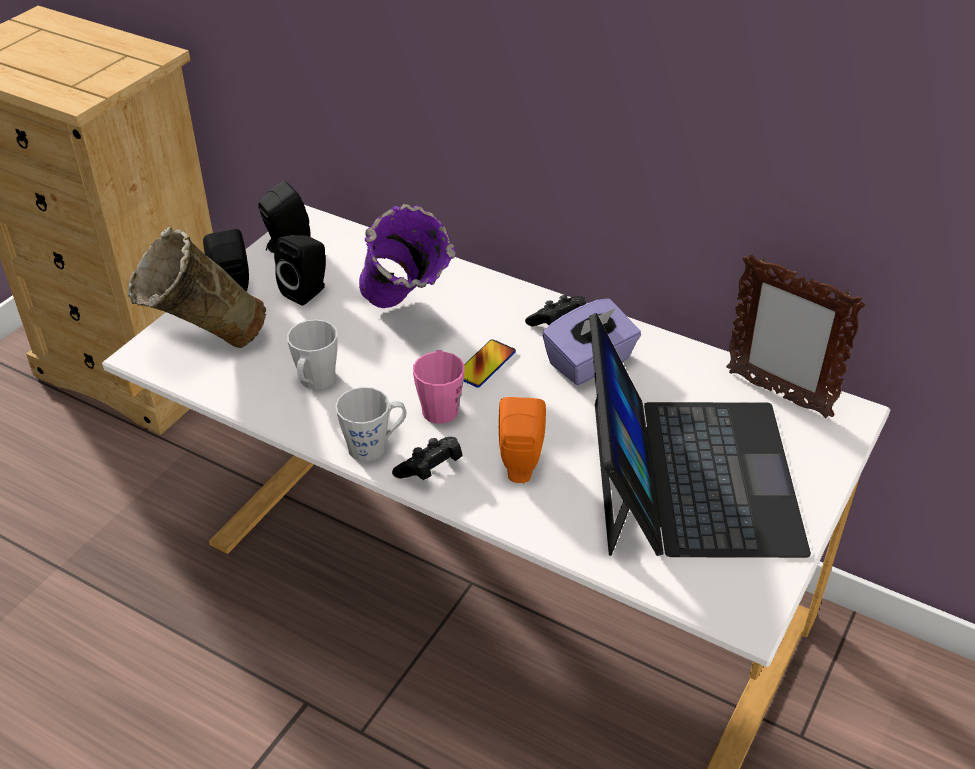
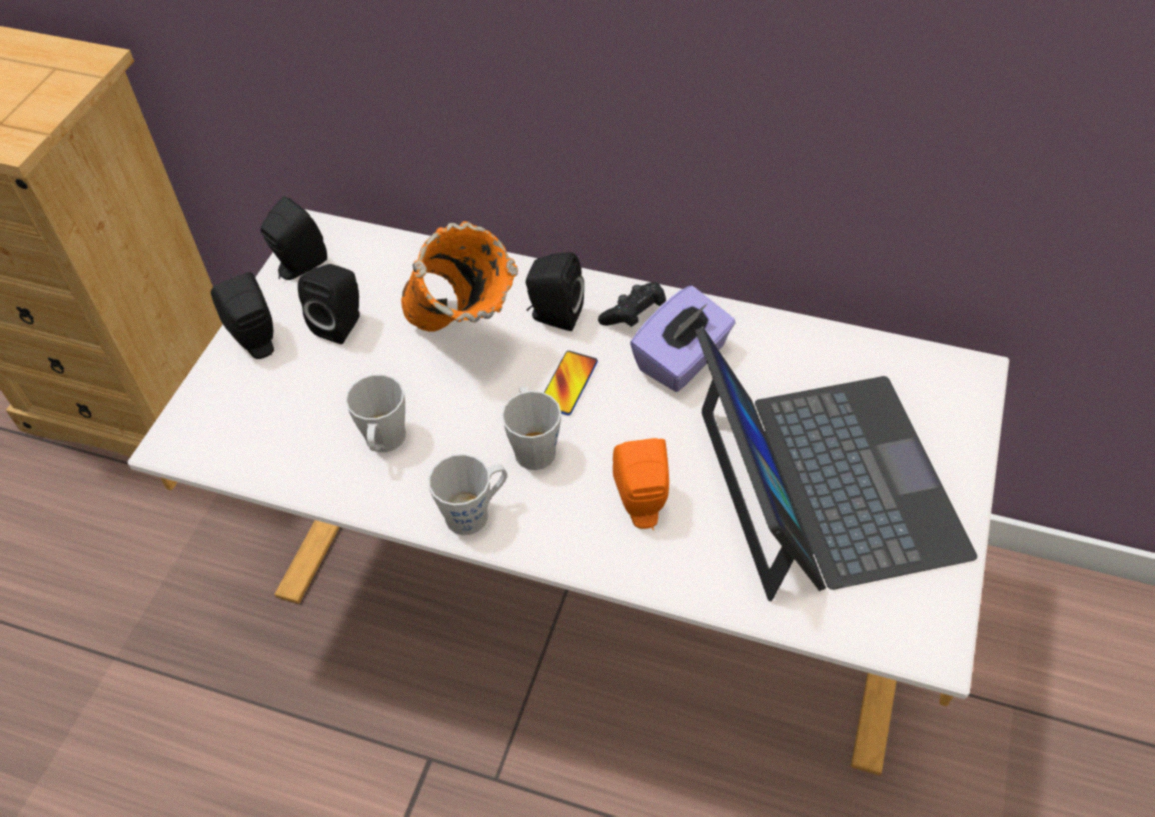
camera: 10 degrees left, 10 degrees up
beige vase [128,227,266,348] -> none
purple vase [359,204,456,308] -> orange vase [401,221,518,332]
black game controller [392,437,462,480] -> none
pink mug [413,350,464,424] -> grey mug [501,386,561,470]
picture frame [726,254,865,418] -> none
none -> black speaker [525,252,584,331]

